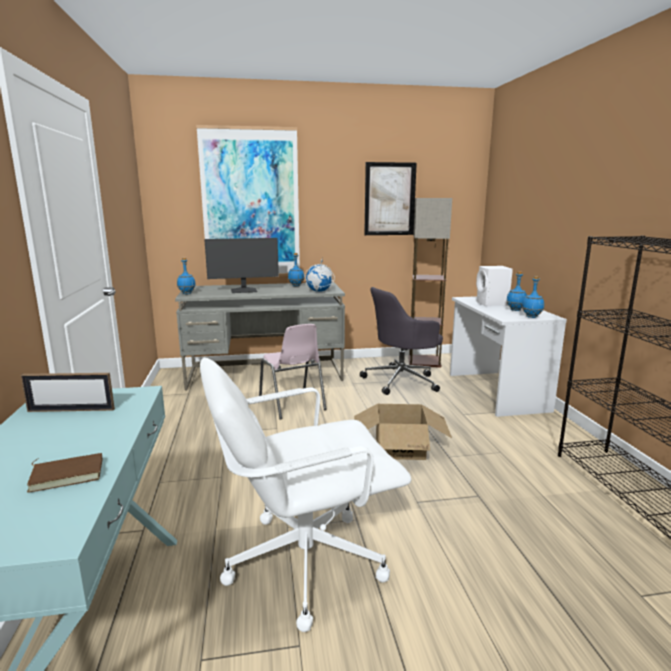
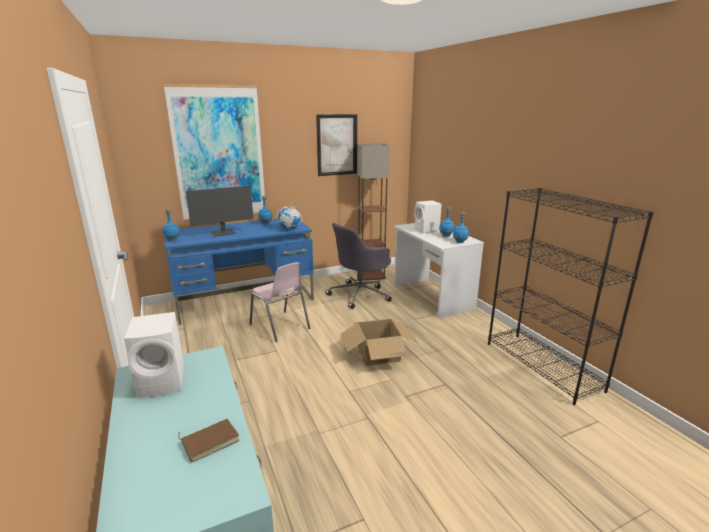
camera: 15 degrees left, 5 degrees up
picture frame [21,373,115,412] -> white speaker [124,312,184,398]
grey desk [175,282,345,390] -> blue desk [164,219,314,325]
white office chair [200,358,412,632] -> none

